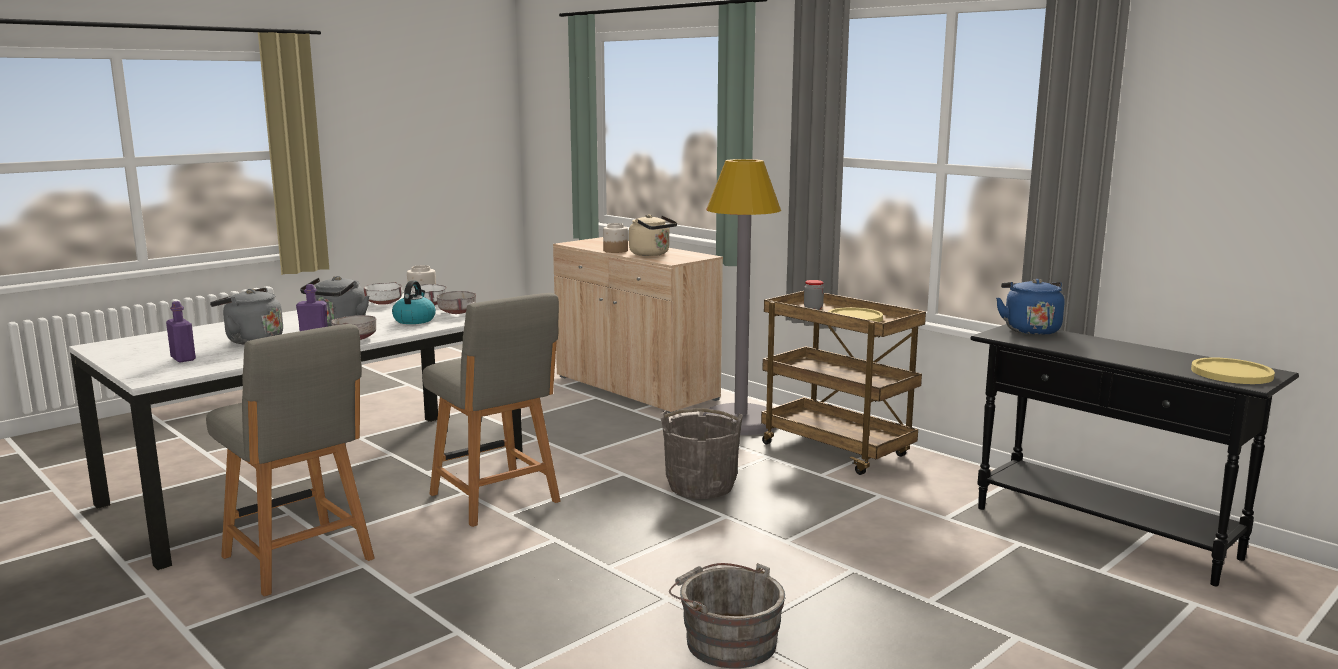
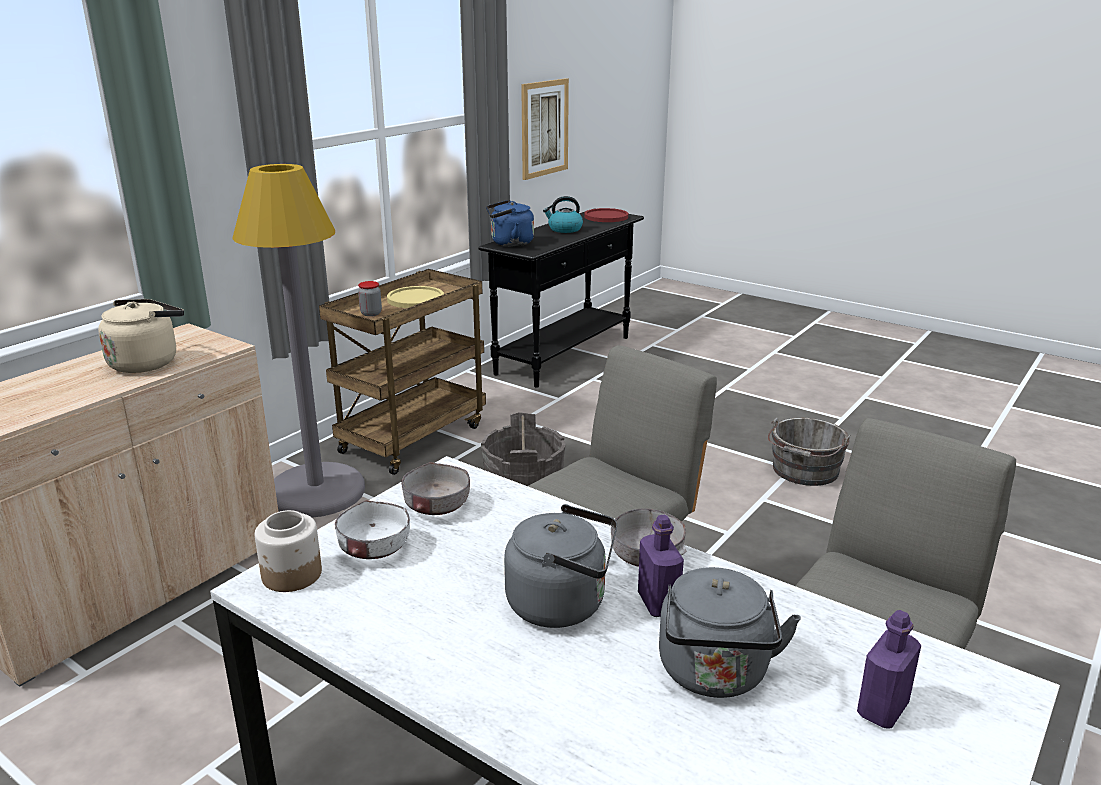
camera: 100 degrees left, 10 degrees up
white bowl [364,282,404,305] -> none
kettle [392,280,436,324] -> kettle moved to [543,196,583,233]
jar [603,223,628,253] -> none
yellow plate [1191,357,1275,384] -> red plate [584,208,628,222]
none -> picture [521,78,569,180]

